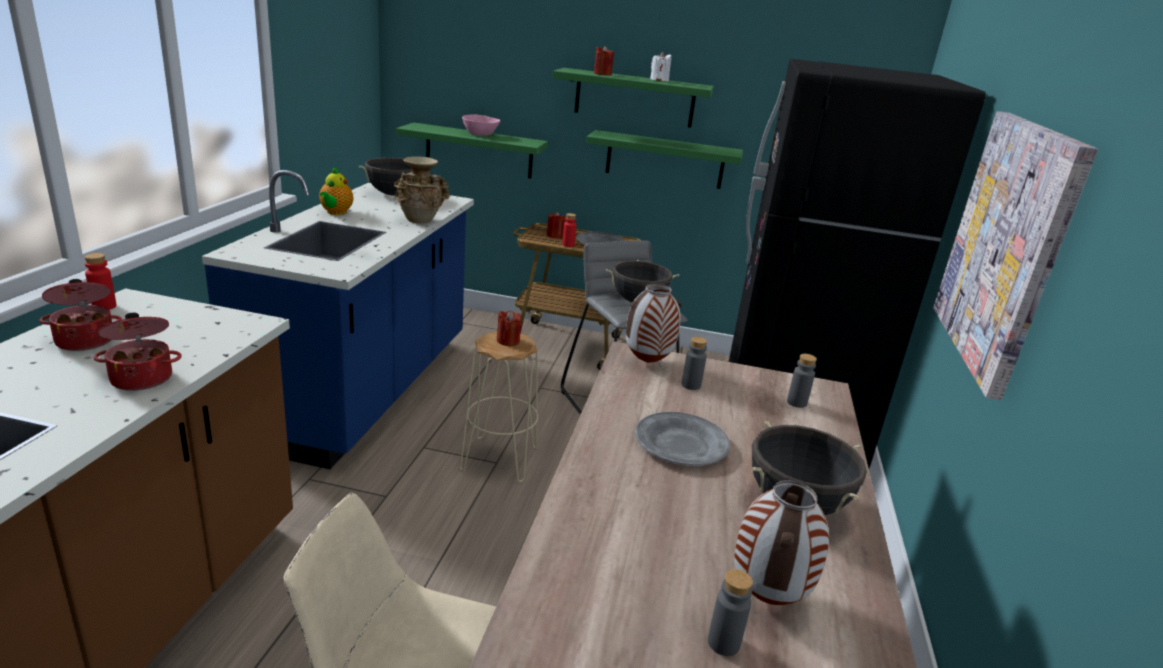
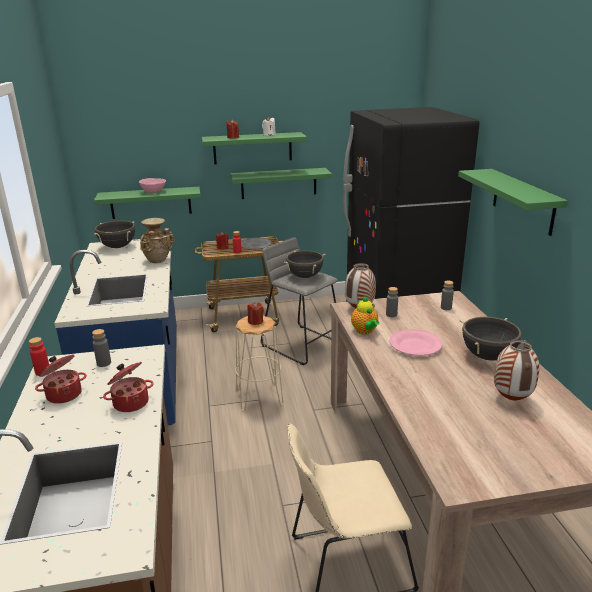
camera: 20 degrees left, 0 degrees up
teapot [319,166,353,215] -> teapot moved to [351,296,379,334]
grey plate [635,412,730,466] -> pink plate [389,329,442,356]
grey bottle [708,569,753,656] -> grey bottle moved to [92,329,111,367]
picture [933,111,1098,400] -> green shelf [458,169,568,236]

